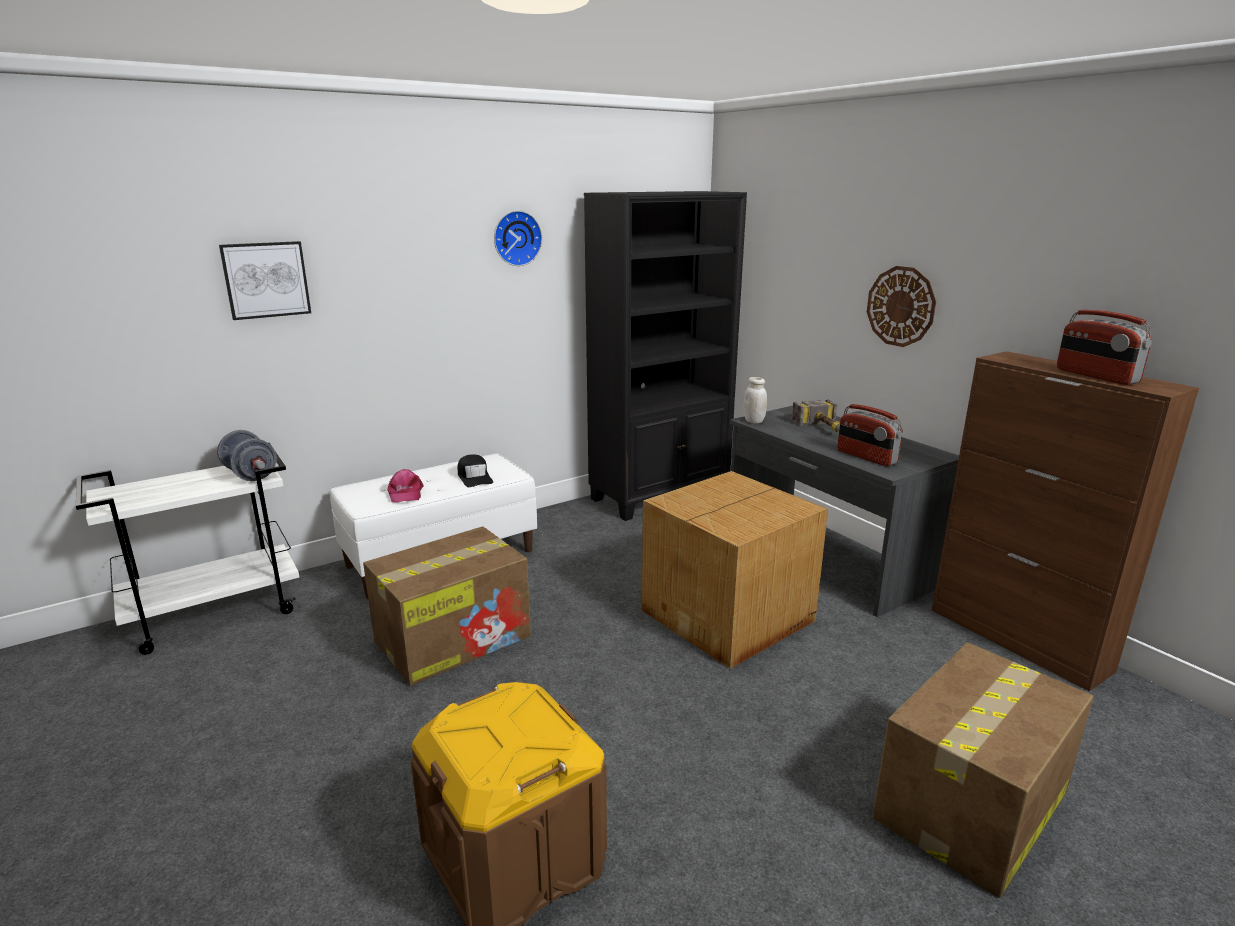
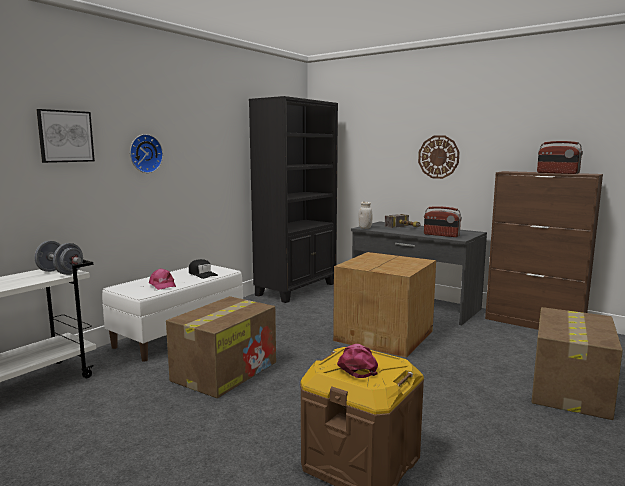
camera: 20 degrees left, 10 degrees down
wall clock [494,210,542,266] -> wall clock moved to [130,134,163,173]
none -> pink cap [337,344,378,378]

